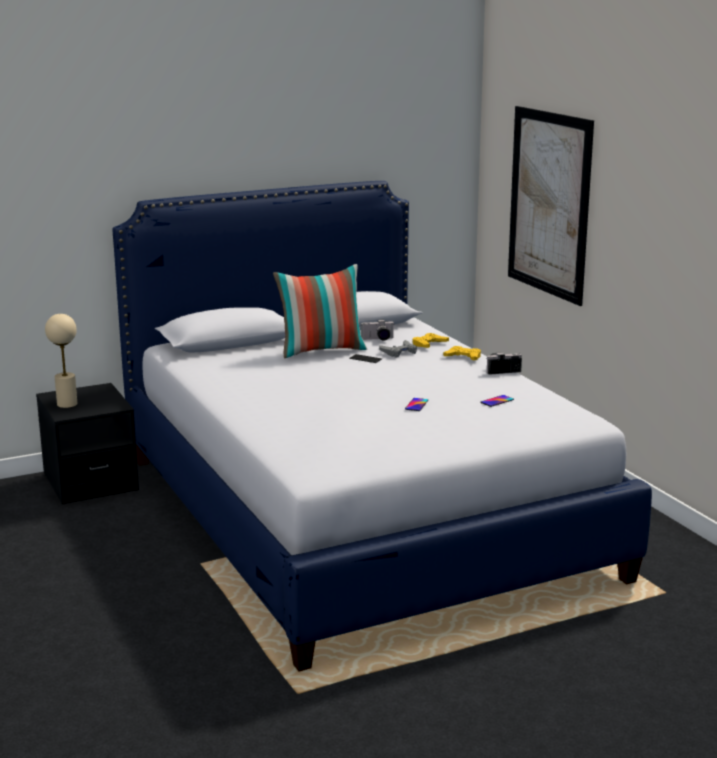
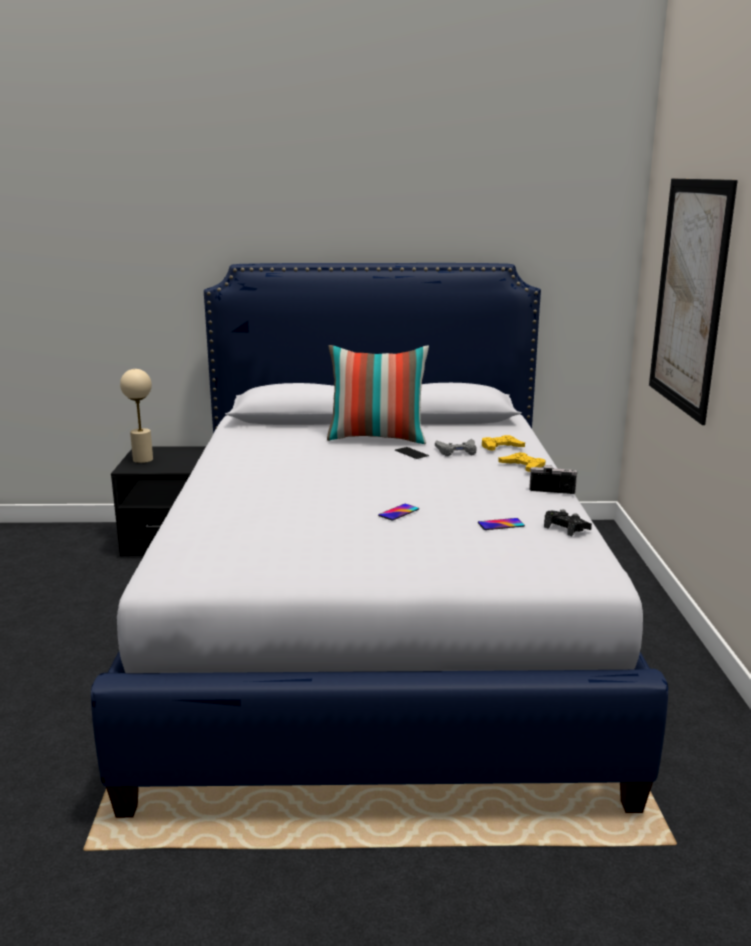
camera: 25 degrees right, 0 degrees up
camera [361,319,394,340] -> none
none -> black game controller [544,510,592,536]

